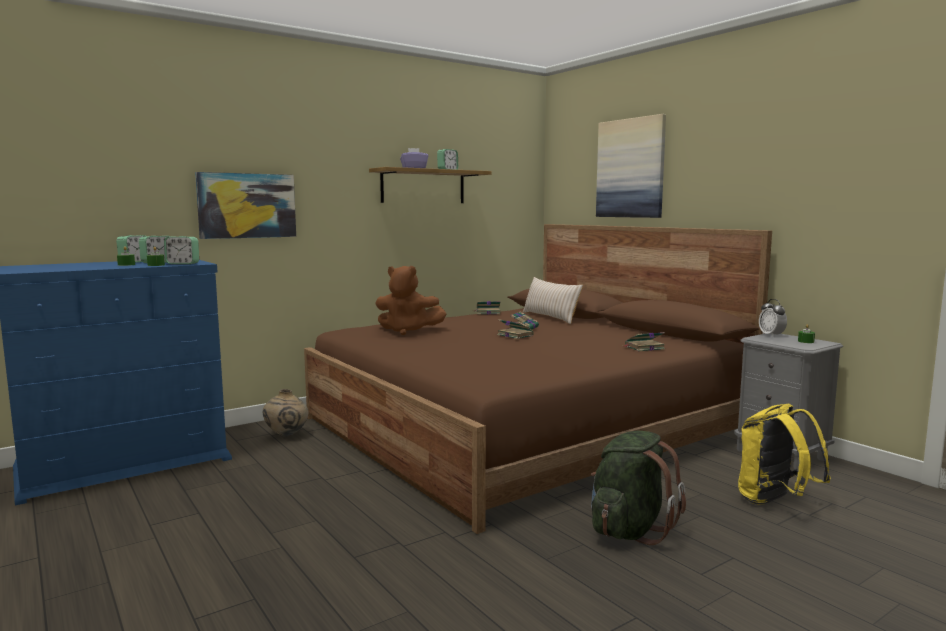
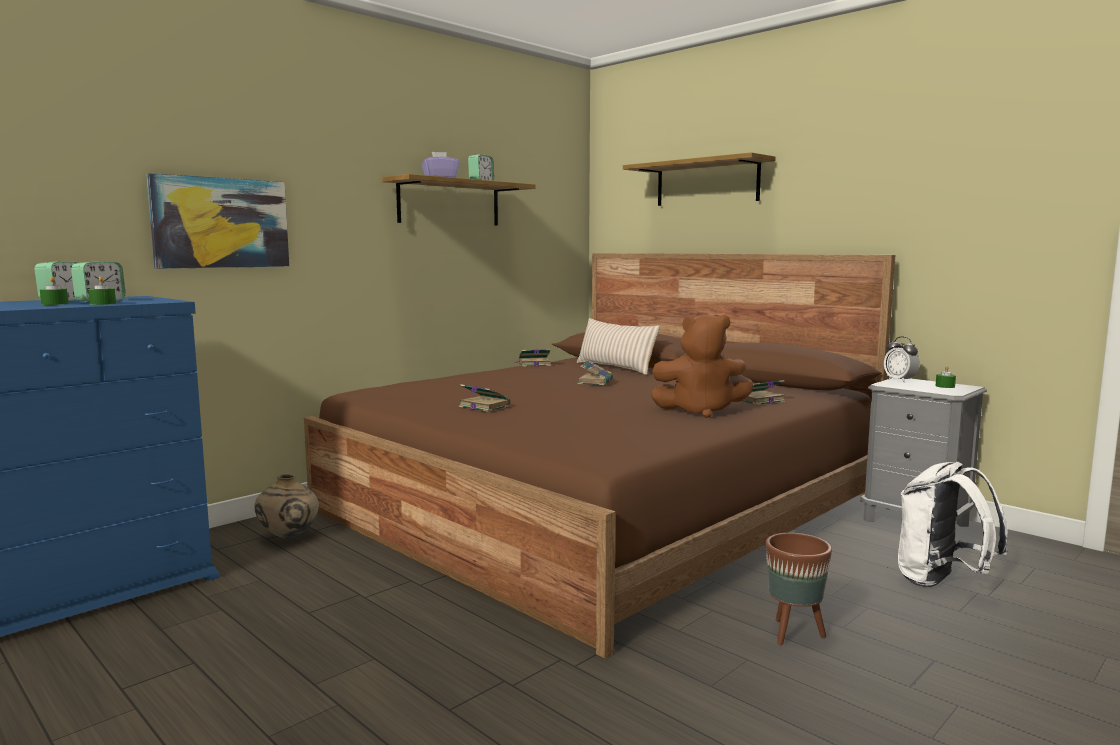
camera: 10 degrees left, 0 degrees up
alarm clock [164,236,199,264] -> none
brown plush toy [375,266,446,335] -> brown plush toy moved to [651,315,753,418]
book [497,319,534,339] -> book moved to [459,384,510,412]
green backpack [591,431,686,545] -> brown planter [766,533,832,645]
picture [596,114,666,218] -> shelf [623,152,776,206]
yellow backpack [738,404,831,505] -> white backpack [898,462,1008,588]

